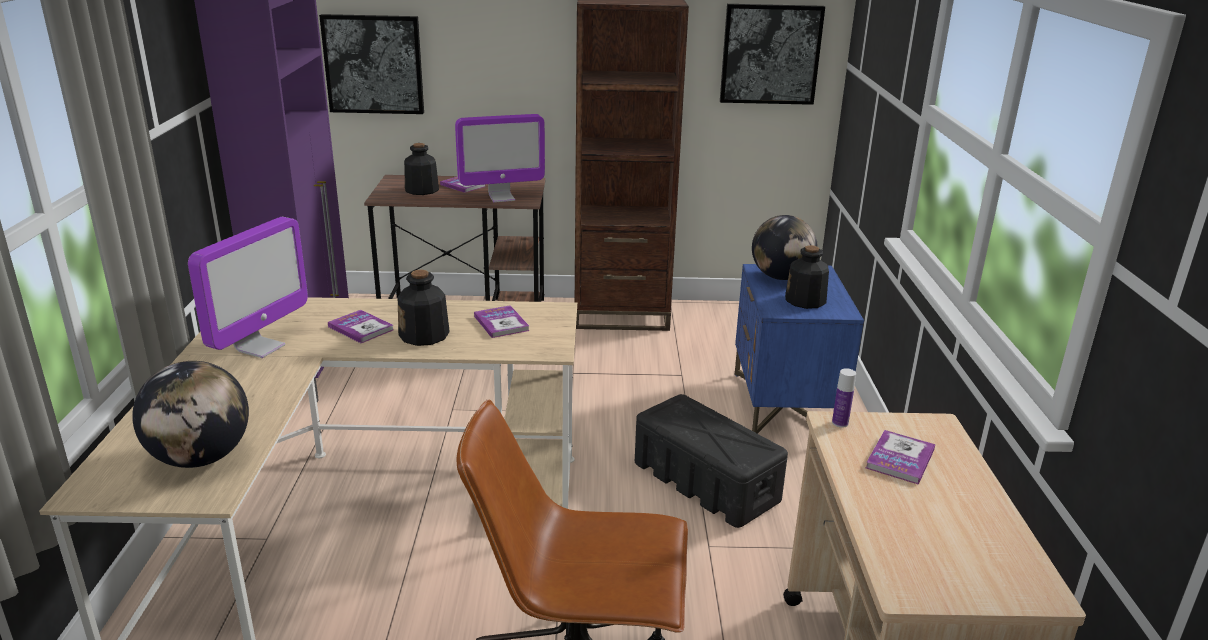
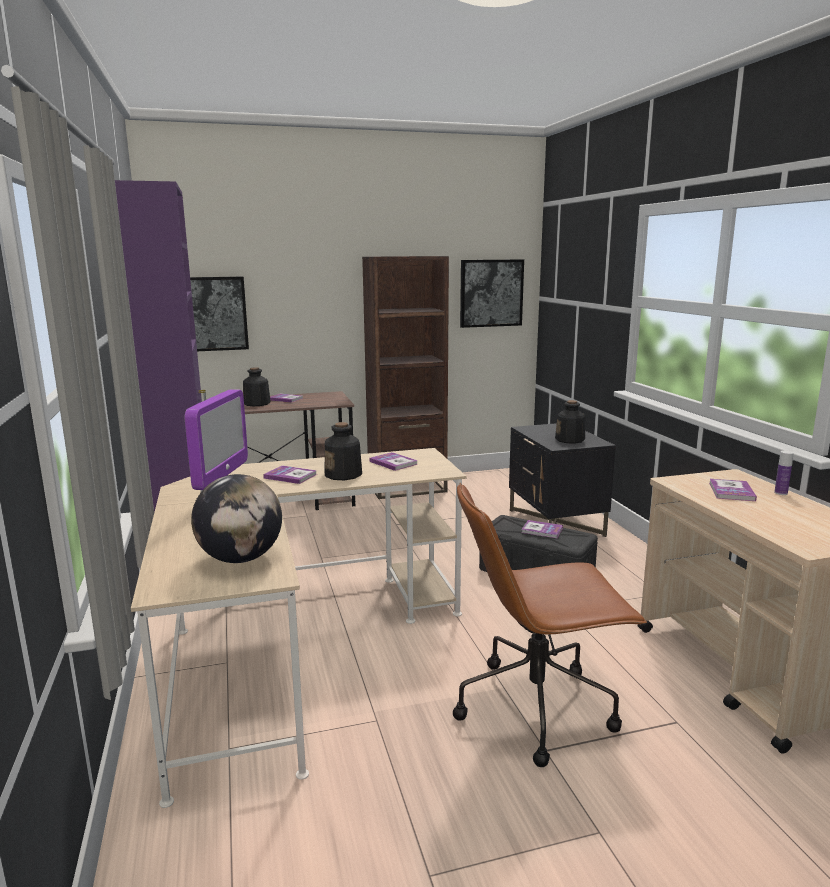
camera: 15 degrees left, 10 degrees down
monitor [455,114,545,202] -> none
blue nightstand [734,264,864,434] -> black nightstand [509,423,616,537]
globe [752,215,818,280] -> none
bottle [832,368,856,428] -> bottle moved to [774,451,794,495]
none -> book [522,520,563,538]

